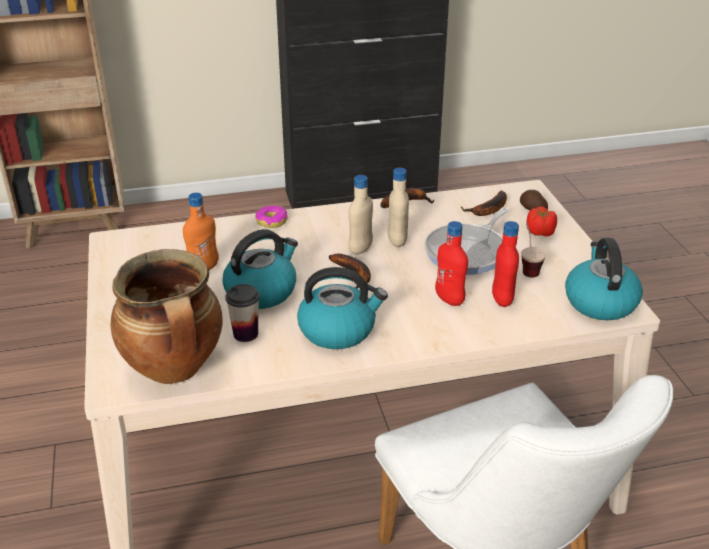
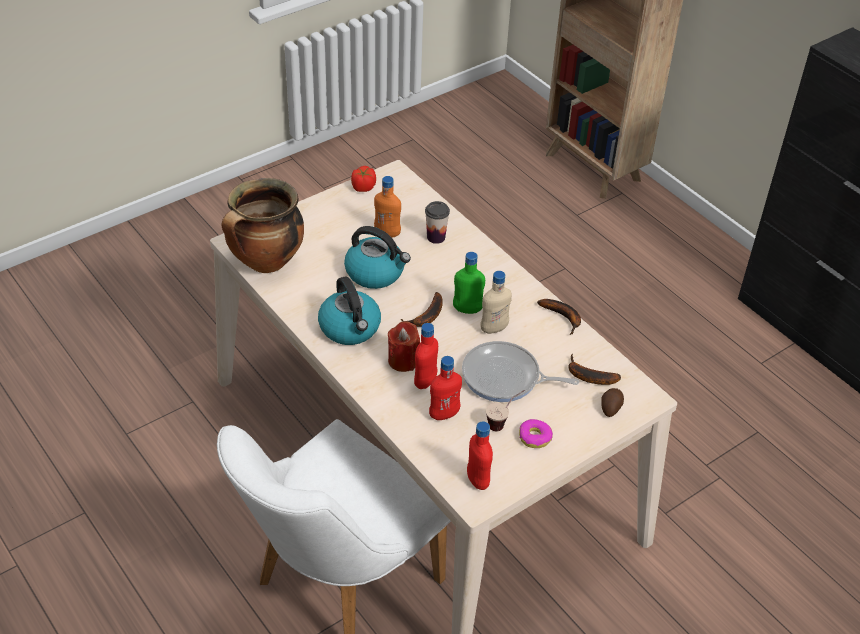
camera: 65 degrees right, 10 degrees up
cup [226,284,259,342] -> cup moved to [425,201,450,244]
donut [255,206,287,228] -> donut moved to [519,419,553,448]
beige bottle [348,175,373,255] -> green bottle [453,252,485,314]
tomato [526,206,557,236] -> tomato moved to [351,166,376,192]
kettle [565,238,643,320] -> red bottle [467,422,493,490]
none -> red candle [388,321,420,372]

